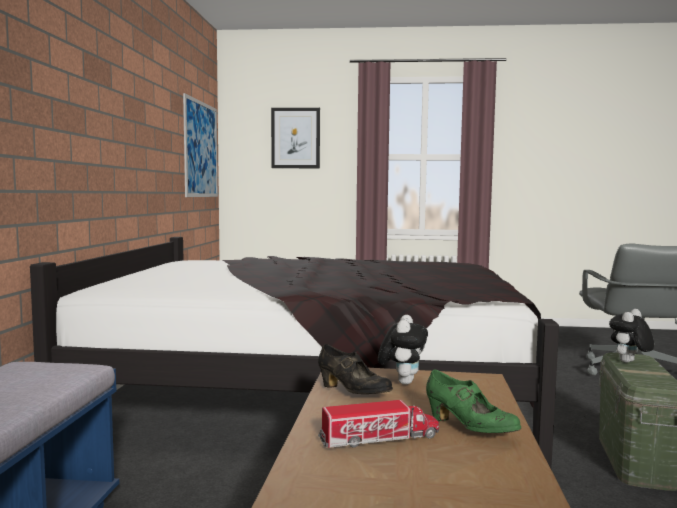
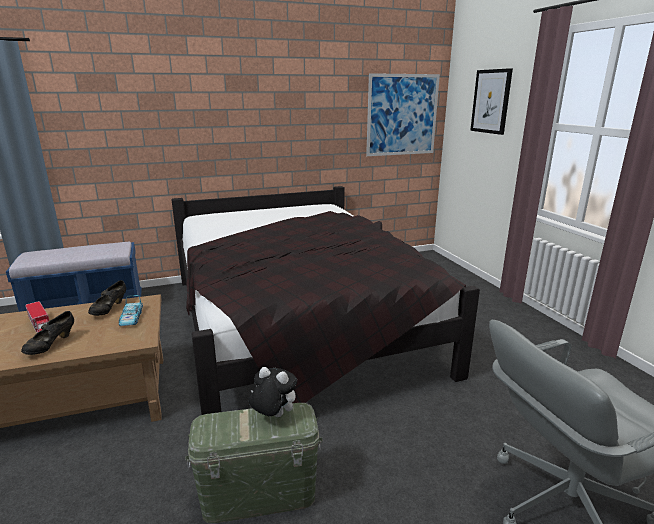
camera: 65 degrees right, 15 degrees up
plush toy [378,315,428,385] -> toy car [119,295,143,326]
green shoe [426,369,521,433] -> black shoe [21,311,74,355]

